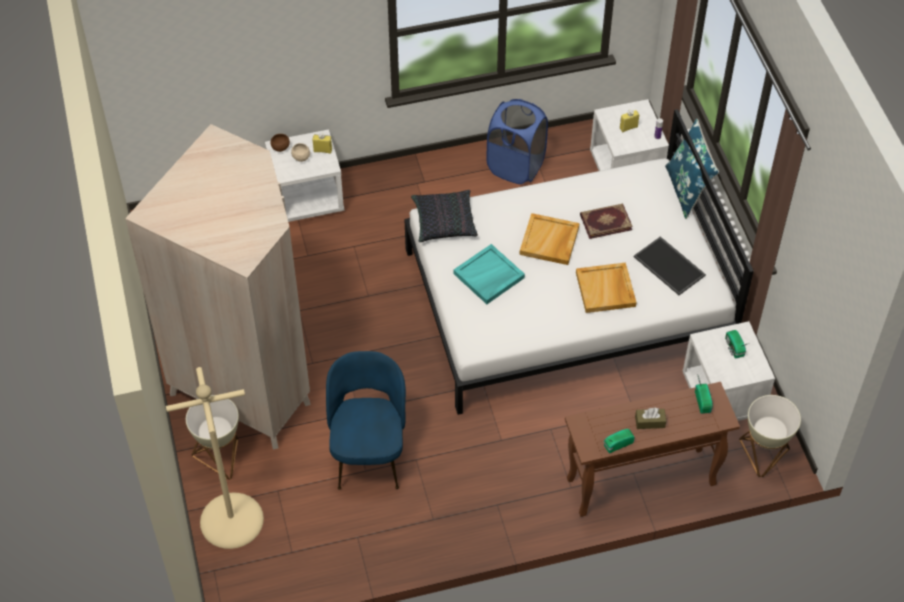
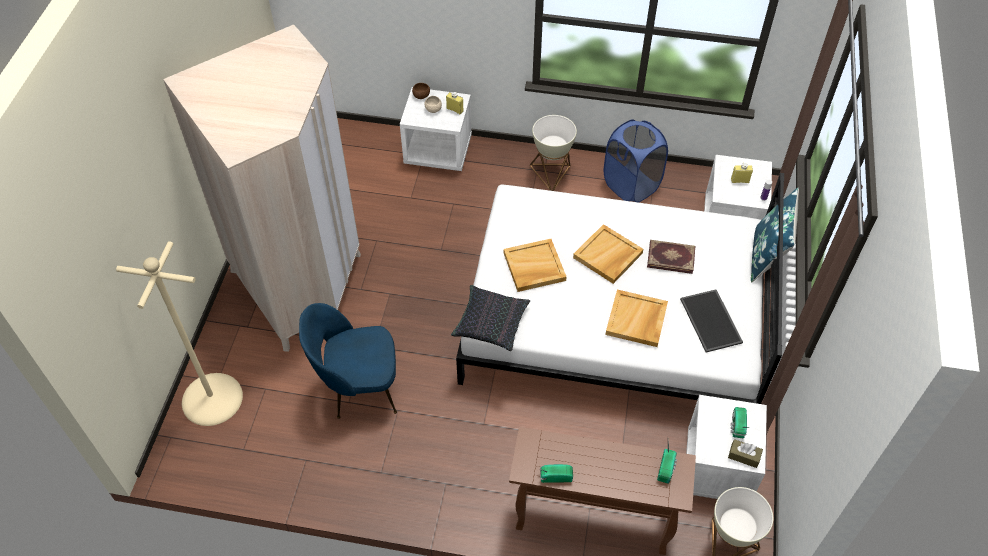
camera: 25 degrees right, 0 degrees up
planter [186,395,239,479] -> planter moved to [530,115,577,191]
blue chair [326,351,406,490] -> blue chair turned 120 degrees counterclockwise [299,303,397,419]
black pillow [411,190,478,242] -> black pillow moved to [451,285,530,351]
turquoise tray [454,244,525,304] -> beige tray [504,239,566,292]
brown tissue box [635,407,666,429] -> brown tissue box moved to [728,439,763,468]

